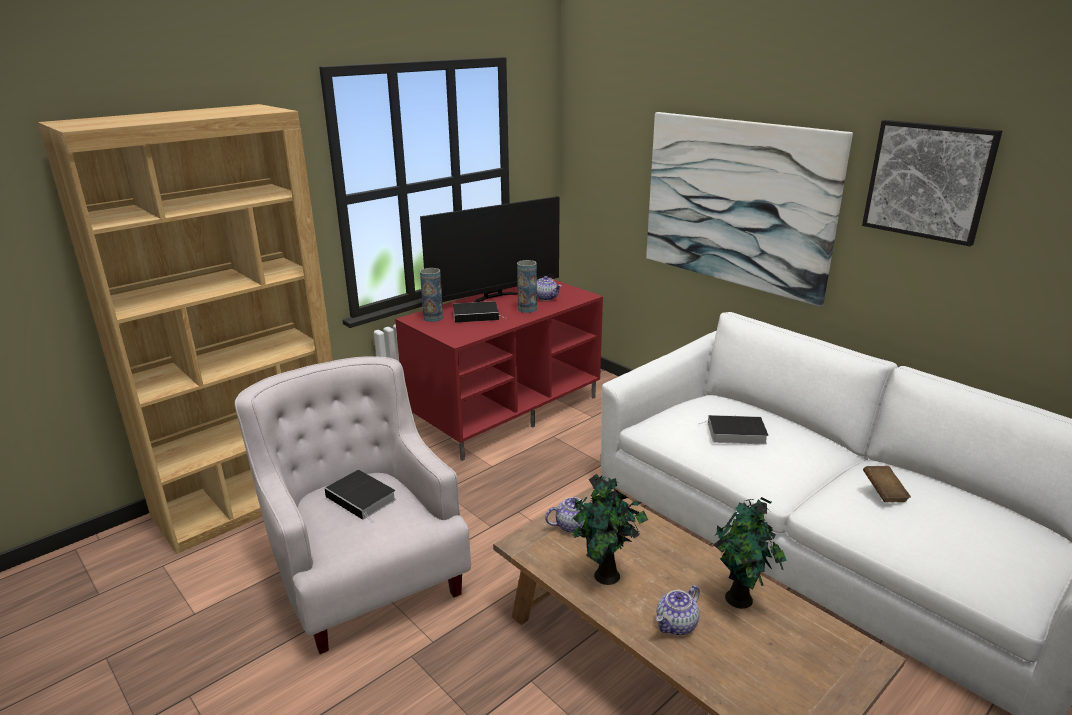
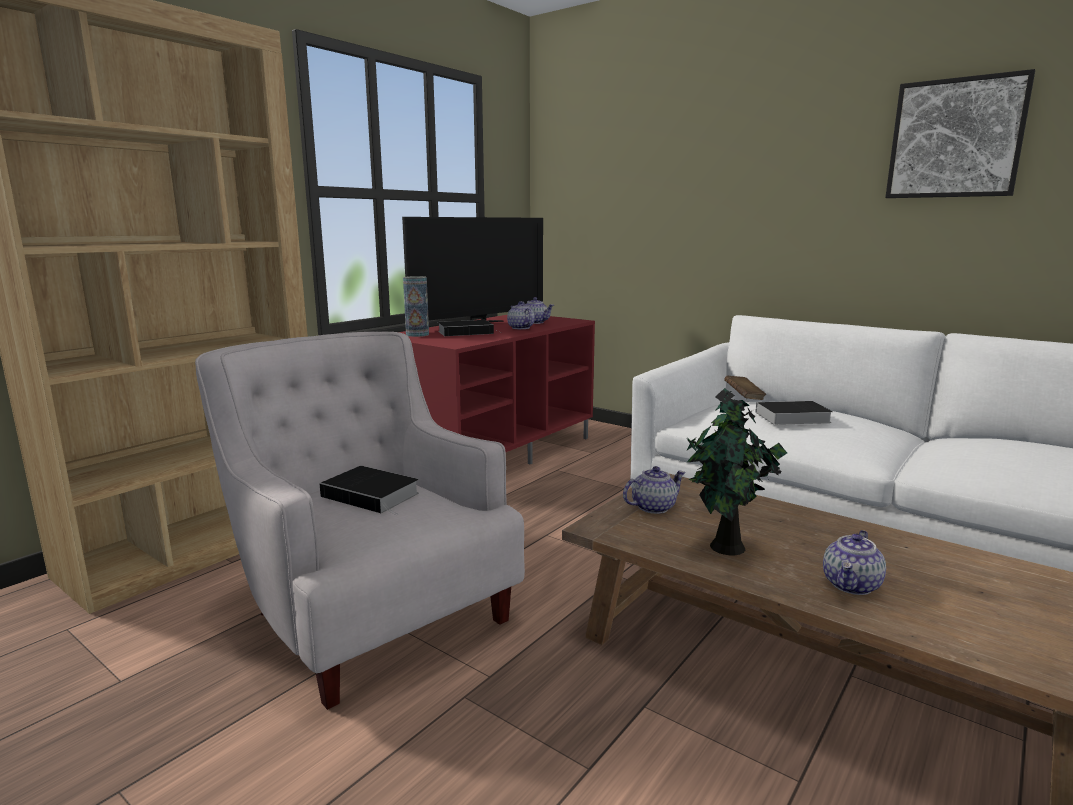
camera: 10 degrees left, 10 degrees down
vase [517,260,537,313] -> teapot [507,301,535,329]
picture [646,112,853,307] -> none
potted plant [713,497,787,609] -> none
brown book [863,466,911,502] -> brown book moved to [724,376,766,400]

